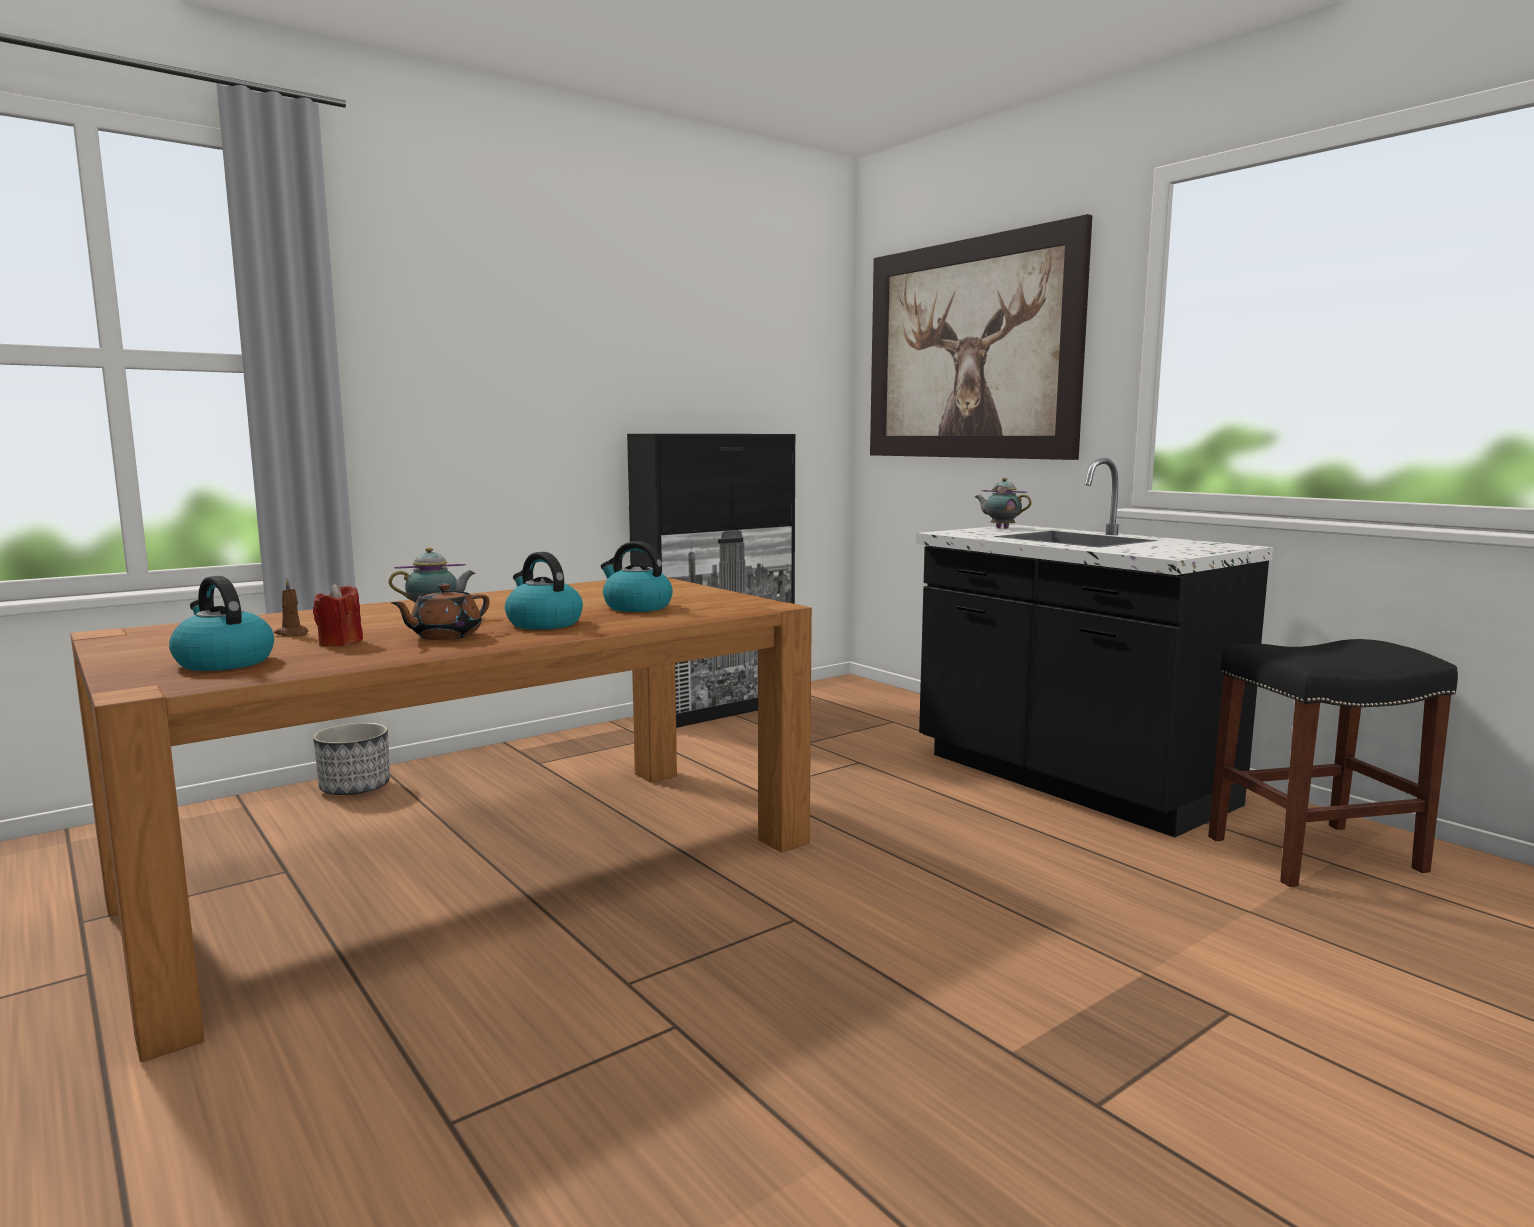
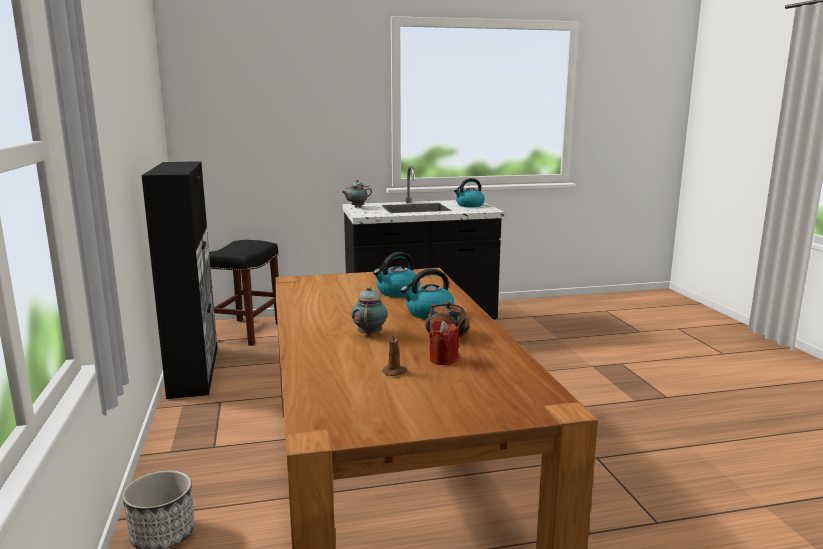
camera: 65 degrees left, 5 degrees up
kettle [169,576,274,671] -> kettle moved to [454,178,485,207]
picture [870,214,1092,460] -> none
black stool [1208,639,1458,887] -> black stool moved to [209,240,279,346]

